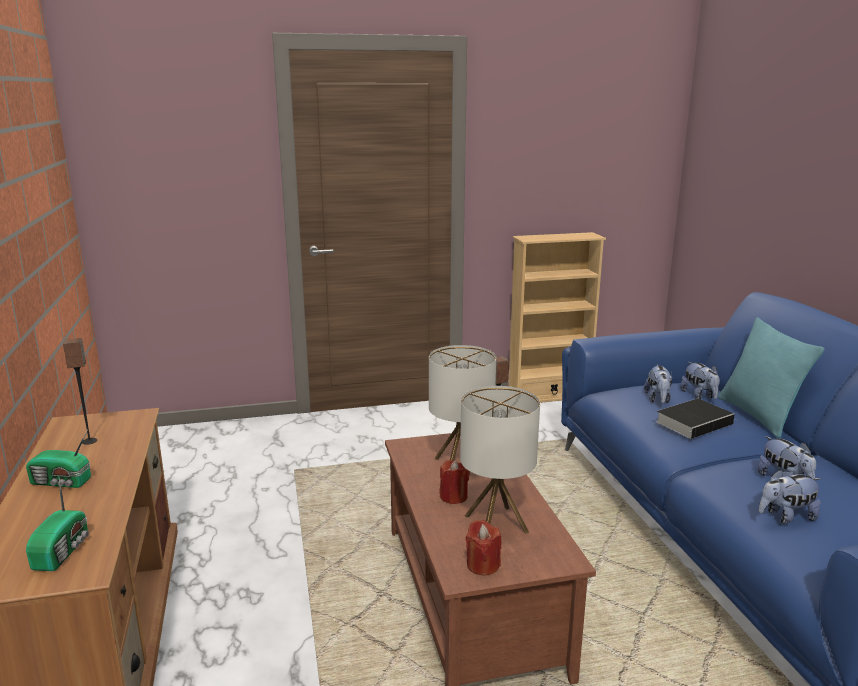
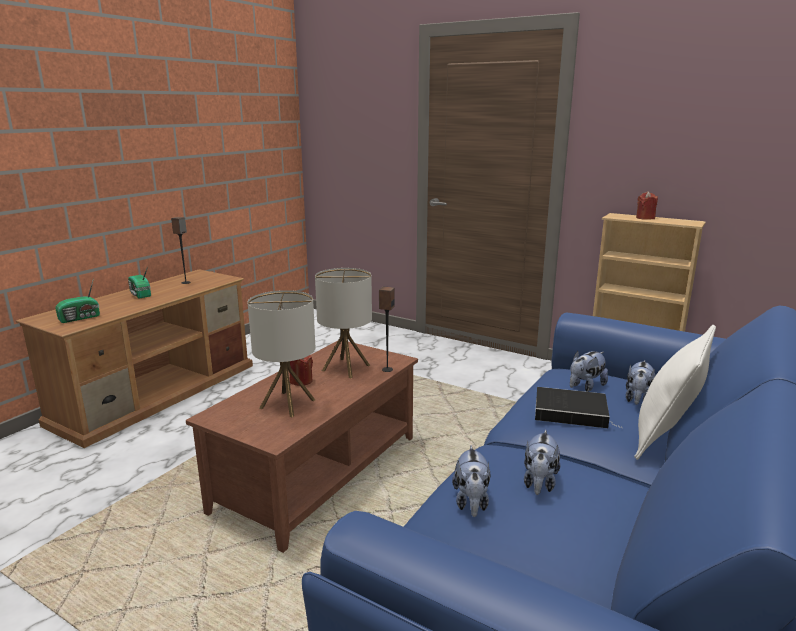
camera: 45 degrees right, 0 degrees up
red candle [466,519,501,576] -> red candle moved to [636,192,658,220]
turquoise pillow [718,317,824,438] -> white pillow [634,325,716,460]
plush toy [759,470,822,524] -> plush toy turned 120 degrees counterclockwise [452,445,491,517]

